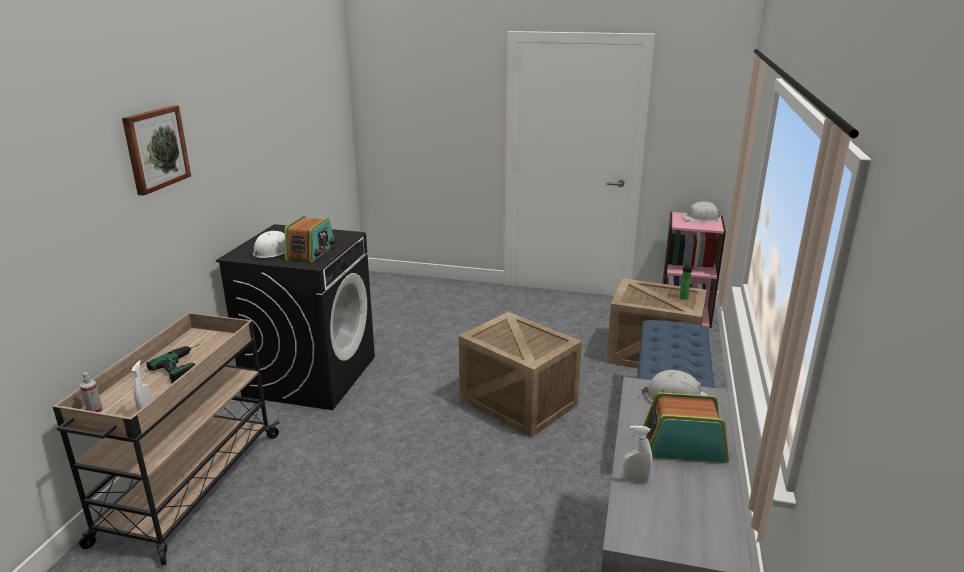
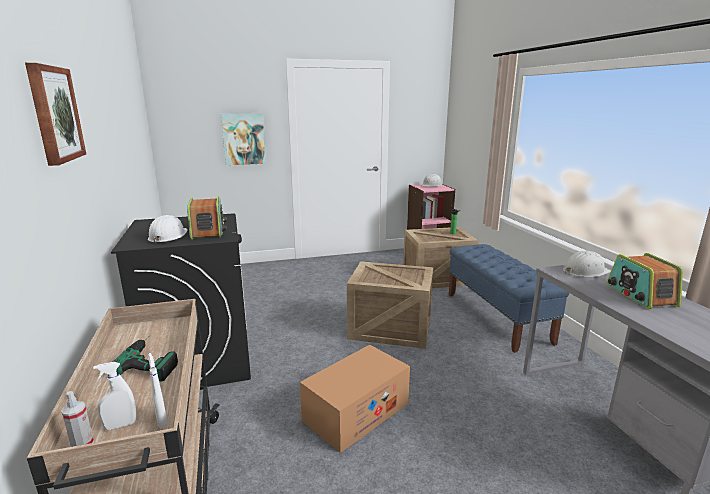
camera: 30 degrees left, 5 degrees down
white spray bottle [622,426,652,483] -> white spray bottle moved to [93,362,136,430]
radio [643,392,729,463] -> radio turned 75 degrees counterclockwise [607,253,683,309]
none -> picture [221,113,266,165]
none -> cardboard box [300,345,410,453]

